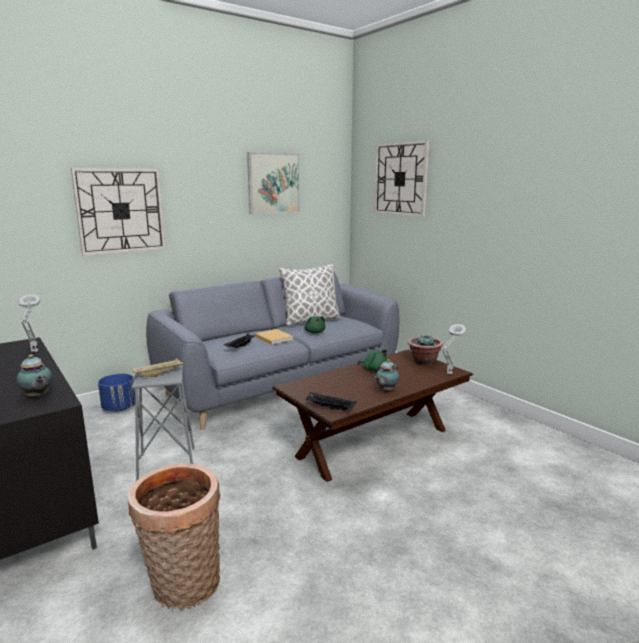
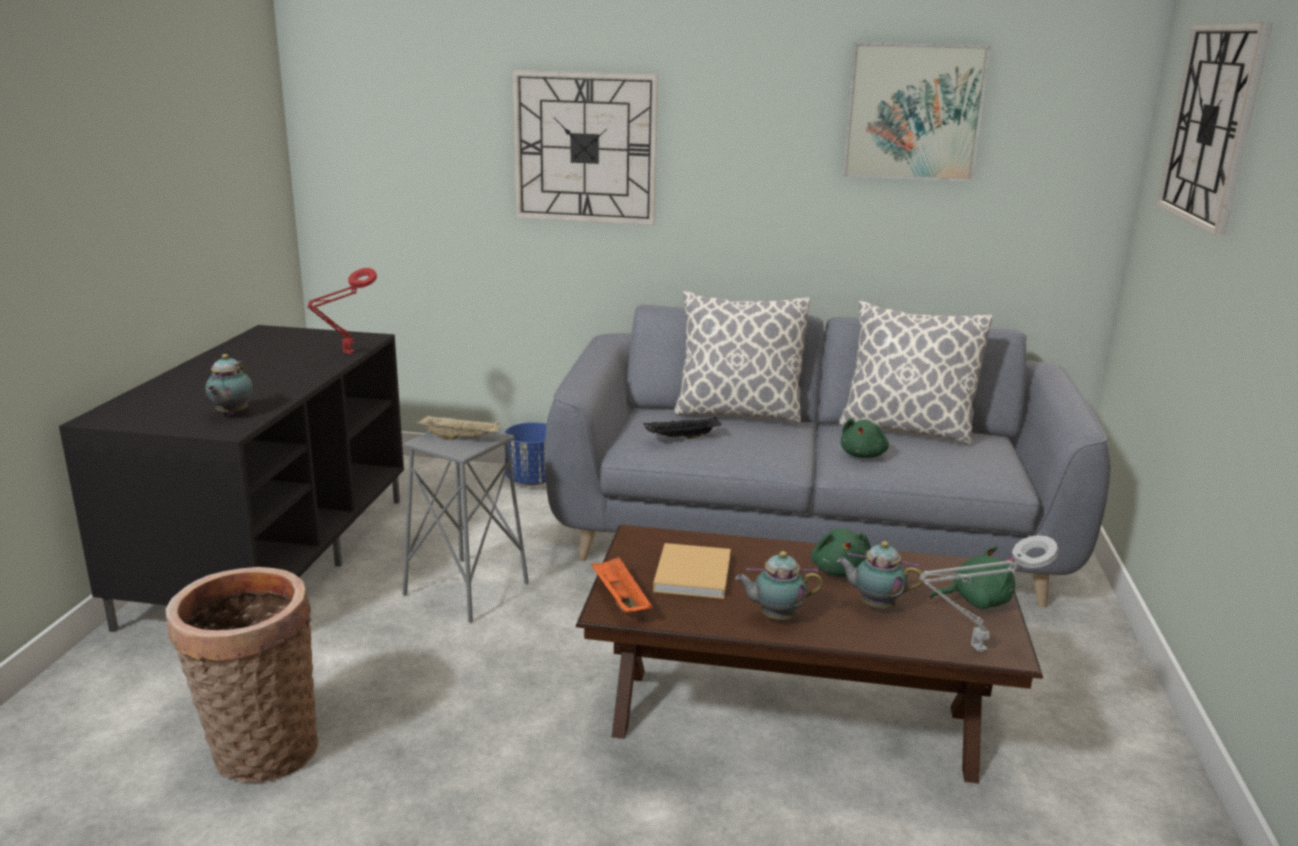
camera: 45 degrees right, 5 degrees up
grey table lamp [19,294,40,352] -> red table lamp [307,268,377,354]
beige book [255,329,294,345] -> beige book moved to [653,543,731,599]
black tray [306,393,357,411] -> orange tray [591,557,653,613]
potted plant [408,334,443,365] -> green plush toy [930,546,1015,609]
none -> pillow [674,291,810,423]
none -> teapot [837,541,923,608]

